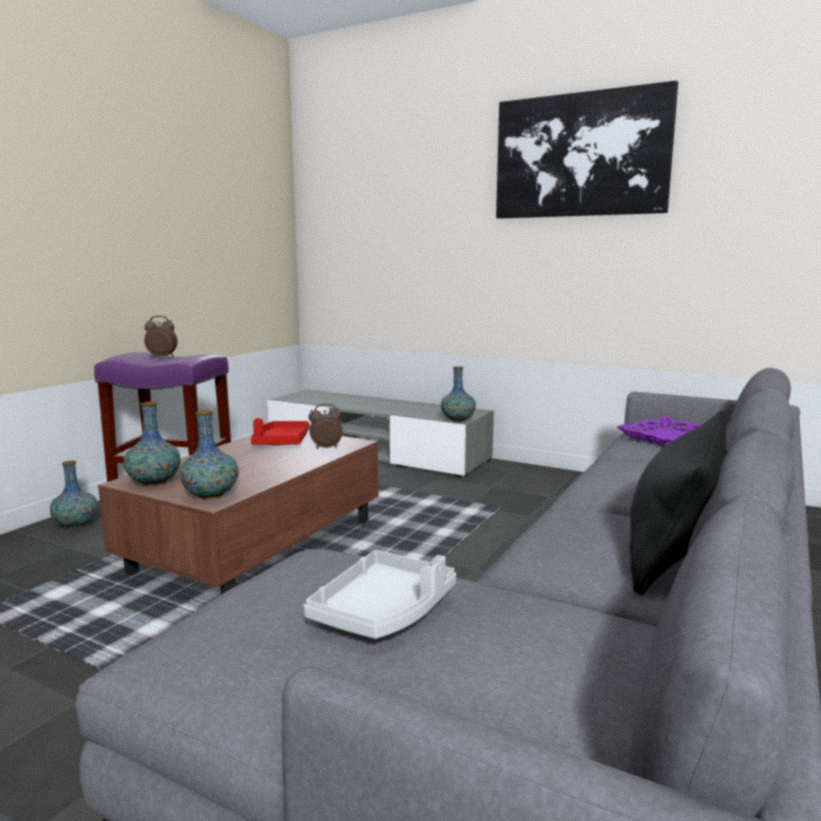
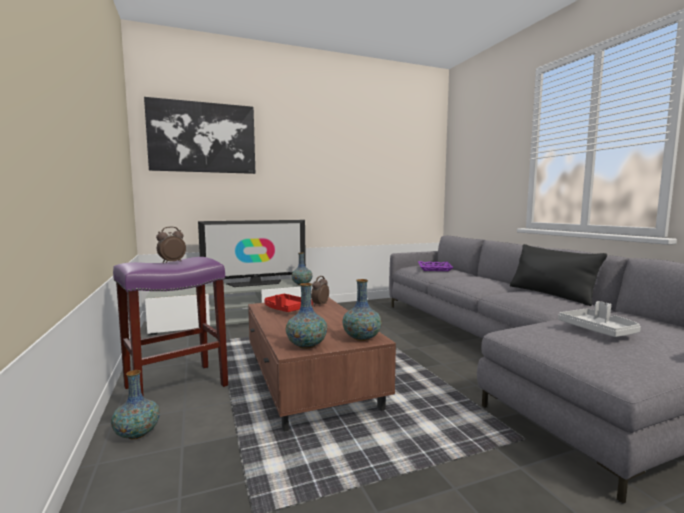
camera: 50 degrees left, 5 degrees down
picture [496,80,678,219] -> picture moved to [144,97,255,174]
none -> television [198,220,306,287]

